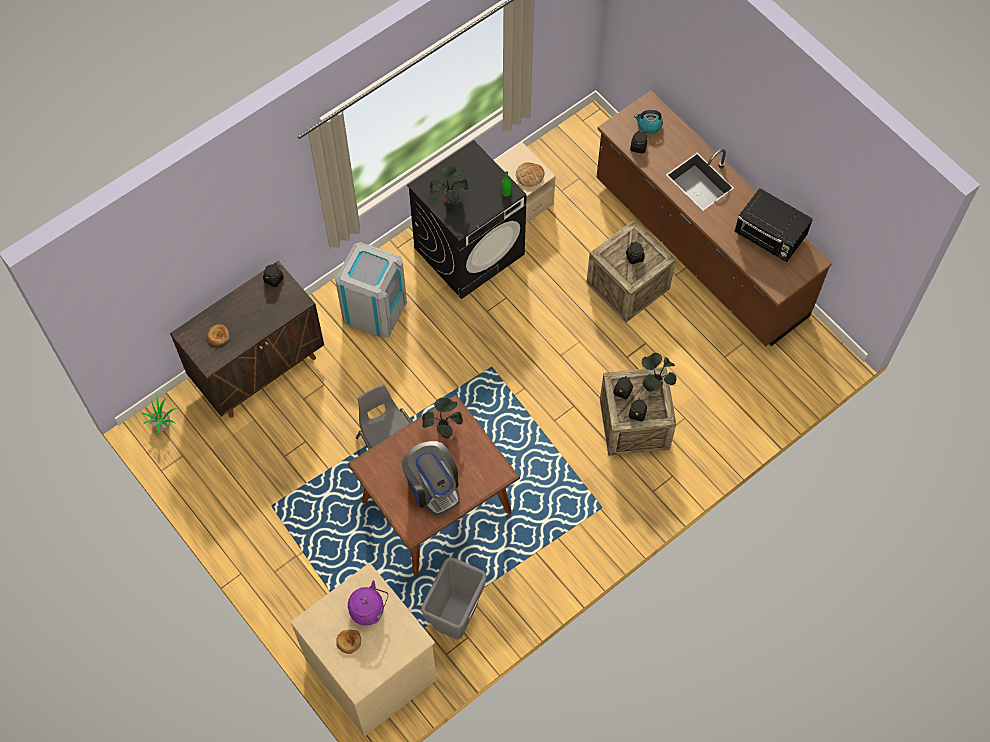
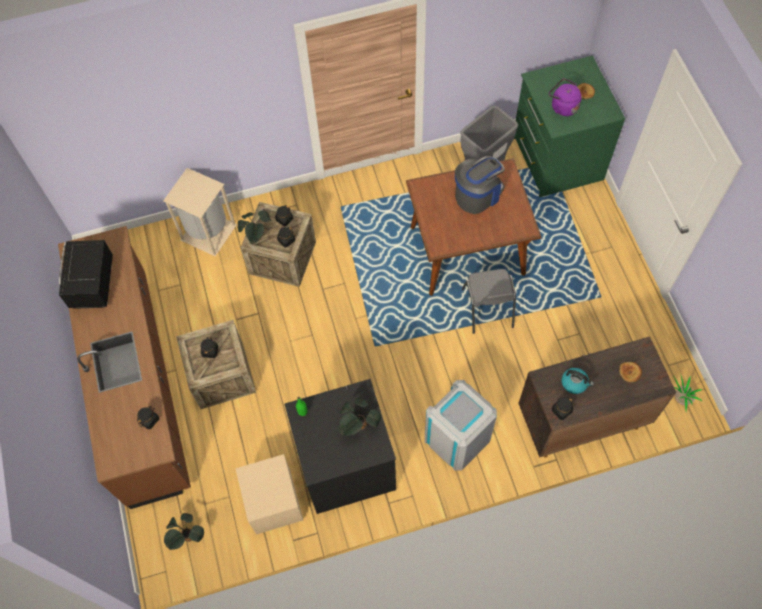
camera: 155 degrees left, 0 degrees up
beige dresser [290,562,437,736] -> green dresser [514,56,625,197]
coffee machine [402,441,460,516] -> coffee machine turned 60 degrees clockwise [455,156,505,214]
potted plant [422,397,463,440] -> potted plant moved to [164,513,204,550]
bread [516,163,545,187] -> none
kettle [634,110,663,134] -> kettle moved to [562,368,594,394]
black microwave [734,188,813,262] -> black microwave turned 150 degrees counterclockwise [59,240,113,309]
none -> beige trash can [163,168,237,256]

